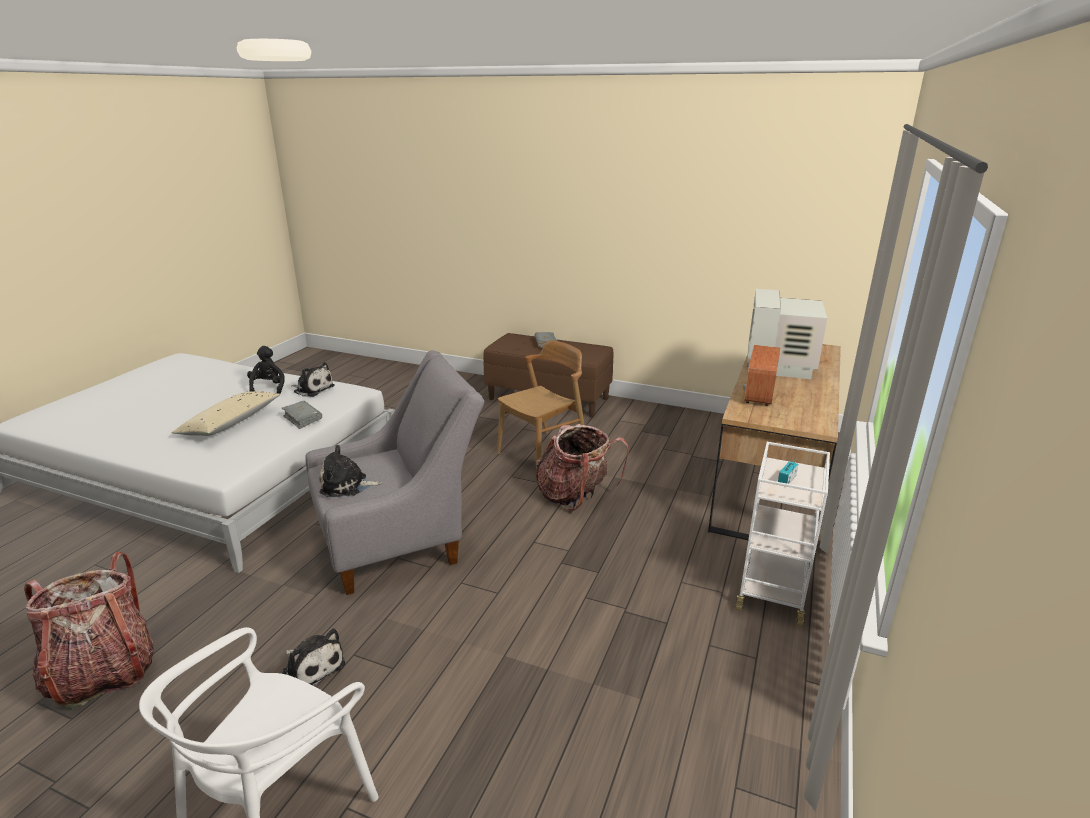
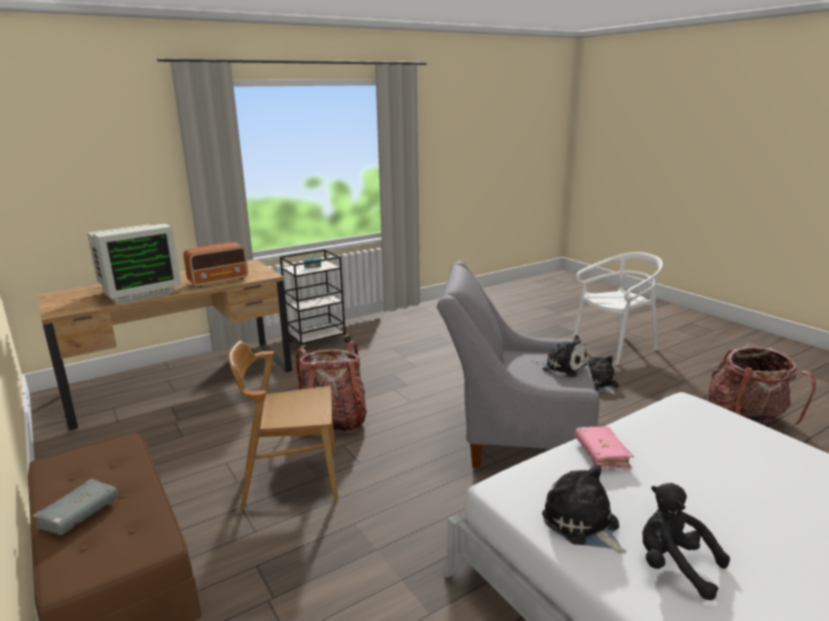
camera: 145 degrees left, 5 degrees down
beige pillow [172,391,281,436] -> none
black plush toy [247,346,285,394] -> black plush toy turned 105 degrees clockwise [642,483,730,600]
grey book [281,401,322,429] -> pink book [574,426,634,469]
white cart [736,442,830,627] -> black cart [280,249,353,352]

